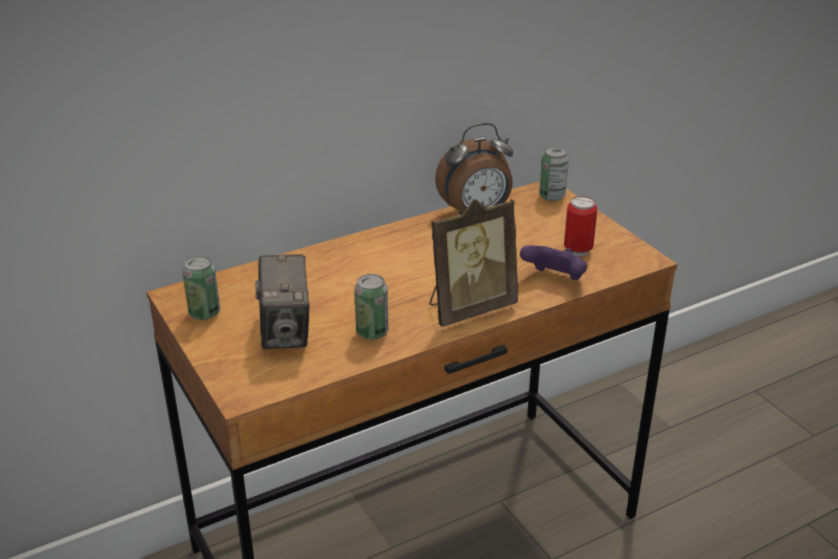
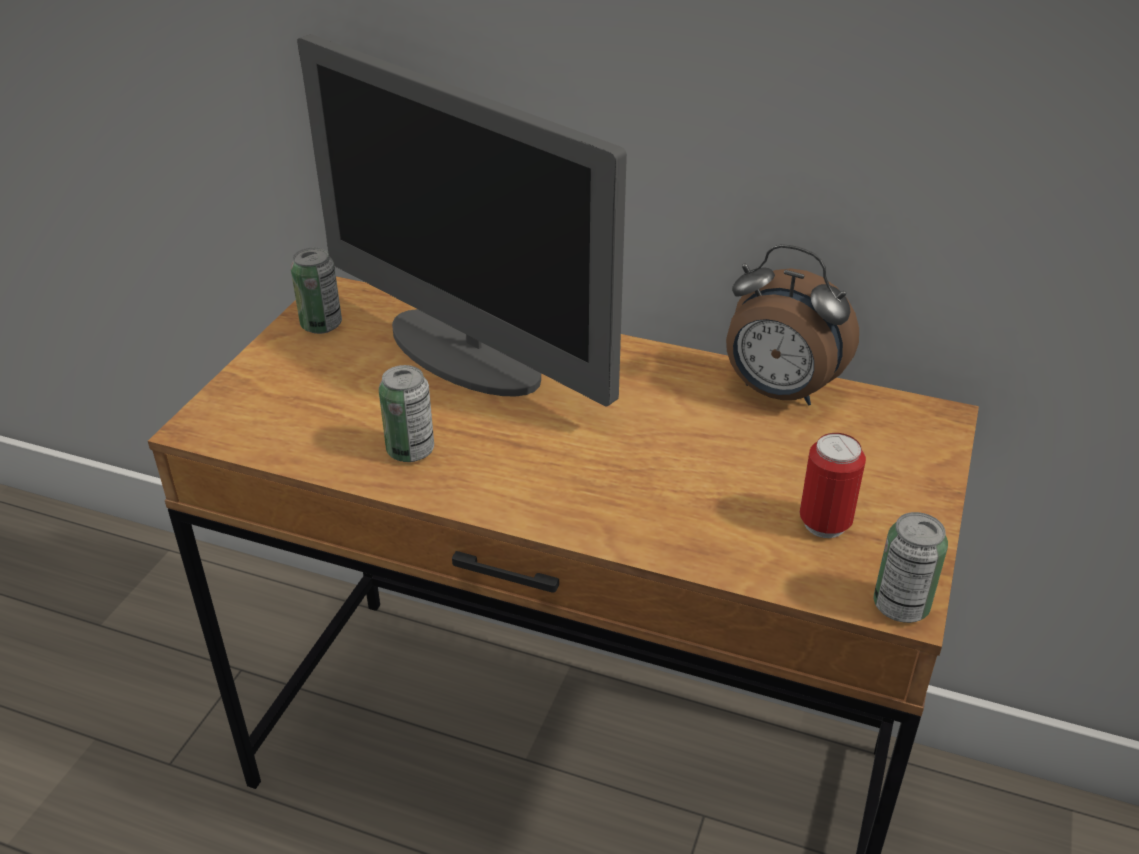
camera: 50 degrees right, 5 degrees up
camera [255,255,309,349] -> none
picture frame [430,199,518,327] -> none
purple game controller [520,245,587,280] -> none
can [539,147,569,201] -> can moved to [874,512,948,623]
none -> monitor [297,34,627,407]

